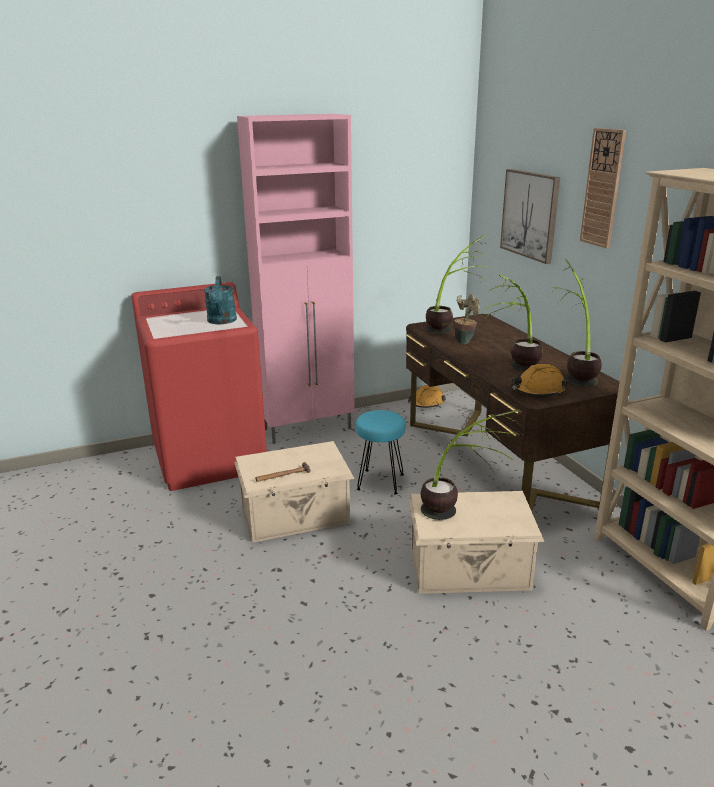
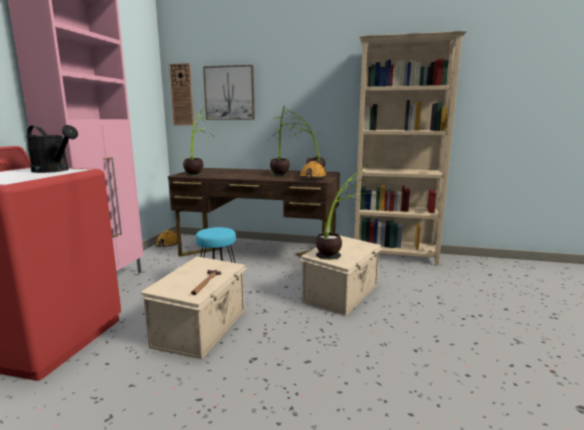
camera: 55 degrees left, 10 degrees down
turquoise watering can [204,276,237,324] -> black watering can [26,125,78,173]
potted plant [455,294,480,344] -> none
wall clock [580,128,626,249] -> wall clock moved to [169,63,194,125]

